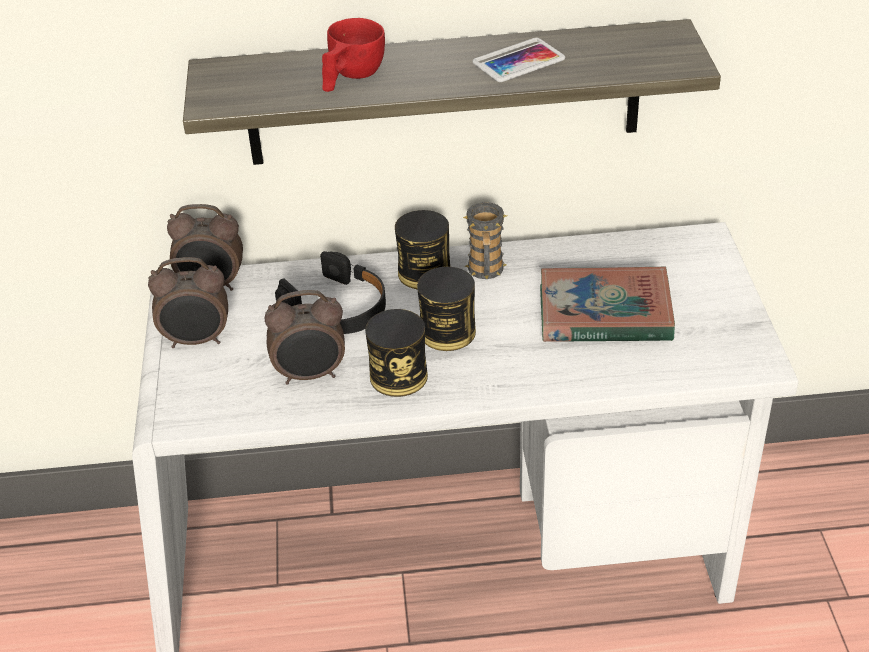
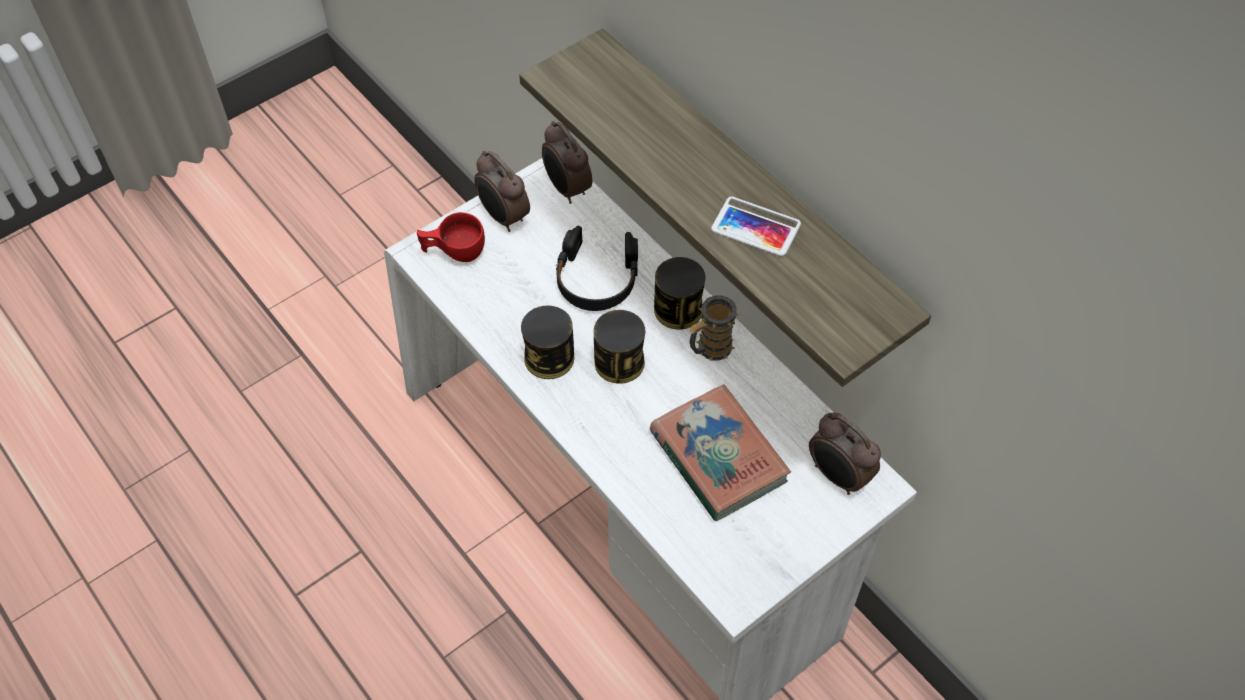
camera: 55 degrees right, 15 degrees up
alarm clock [265,290,345,385] -> alarm clock moved to [809,413,881,495]
red cup [322,18,385,92] -> red cup moved to [417,212,485,262]

